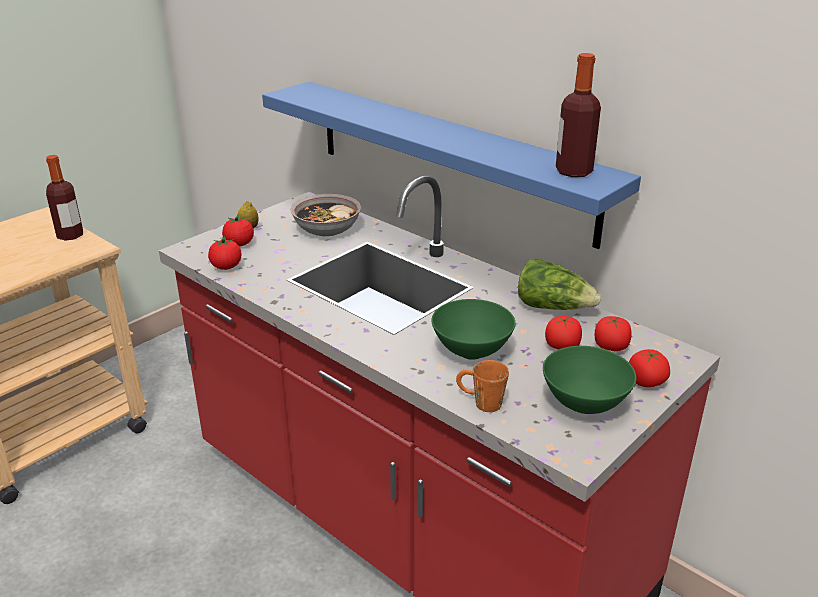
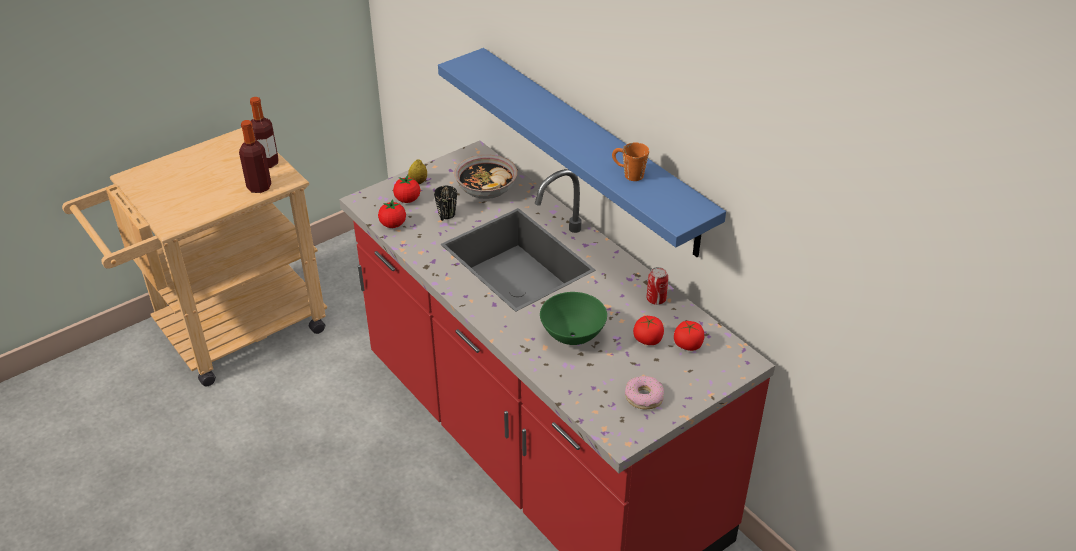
camera: 10 degrees right, 10 degrees up
orange mug [456,360,509,412] -> orange mug moved to [612,143,649,181]
lettuce [518,259,601,310] -> can [647,267,668,305]
green bowl [543,346,637,414] -> donut [625,376,664,409]
bottle [556,53,601,177] -> bottle moved to [239,120,272,193]
tomato [629,349,670,387] -> none
none -> black mug [434,186,457,221]

